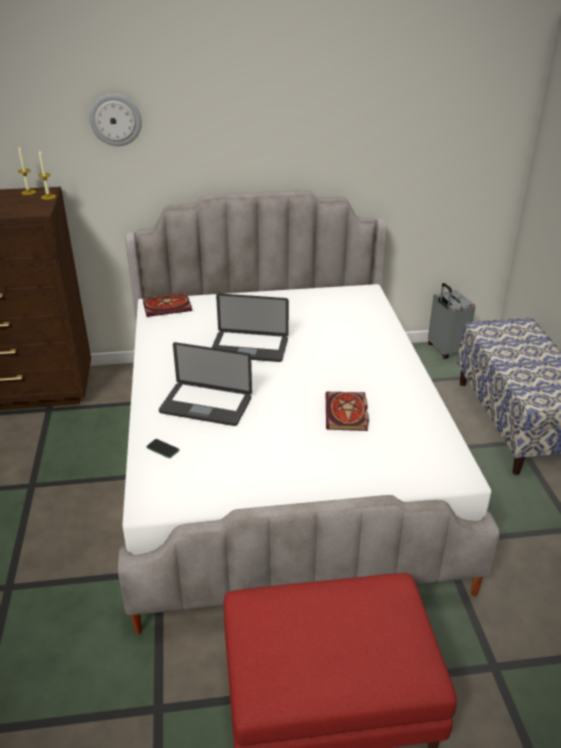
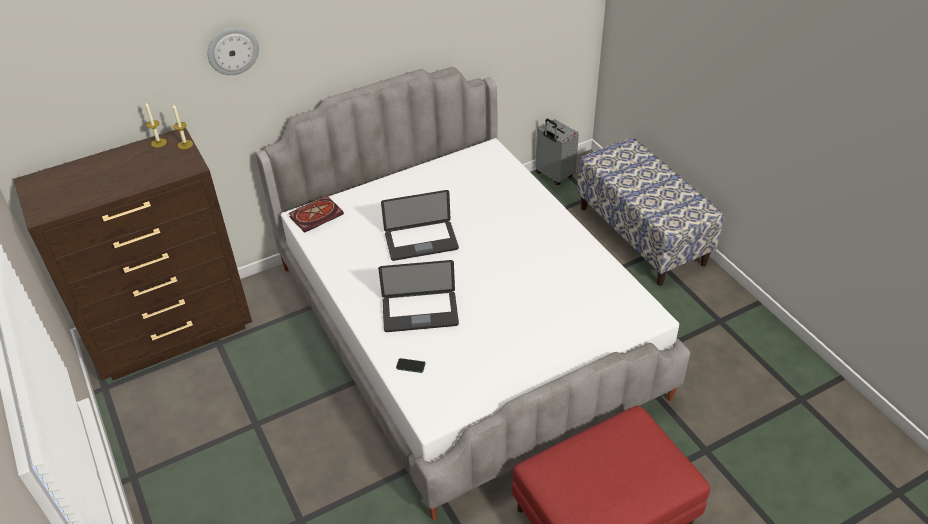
camera: 20 degrees left, 10 degrees up
book [326,392,369,431] -> none

